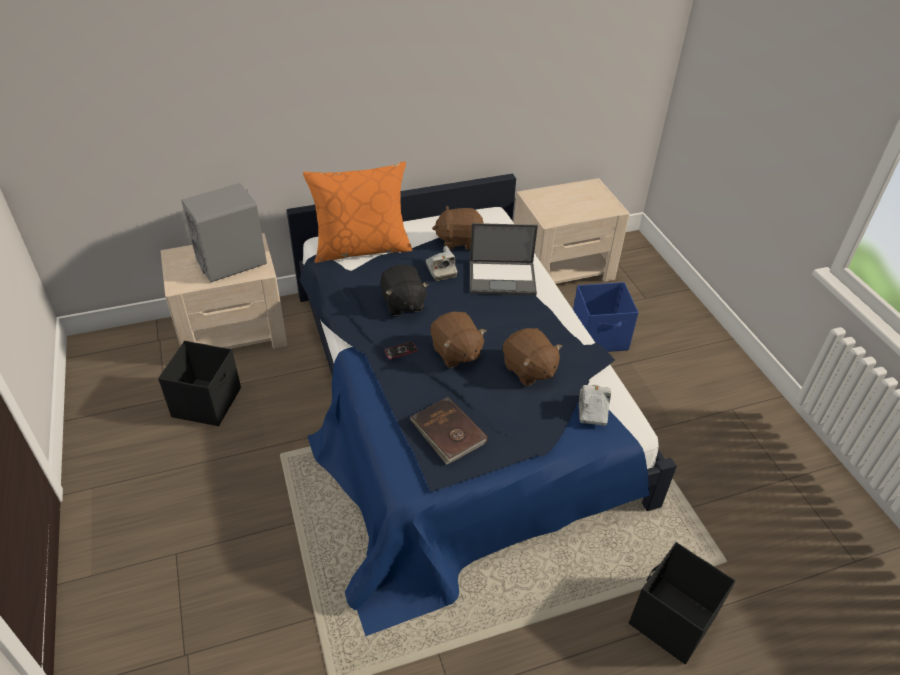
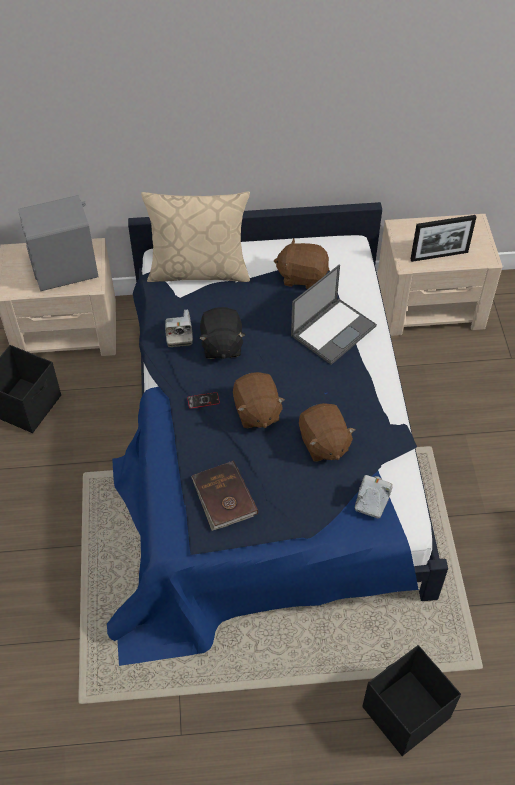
camera: 15 degrees right, 10 degrees up
orange pillow [303,161,413,263] -> beige pillow [141,192,250,282]
camera [426,246,457,281] -> camera moved to [165,310,193,347]
laptop [470,223,538,295] -> laptop turned 60 degrees counterclockwise [291,264,377,365]
blue storage box [573,282,639,352] -> none
none -> picture frame [410,215,476,262]

